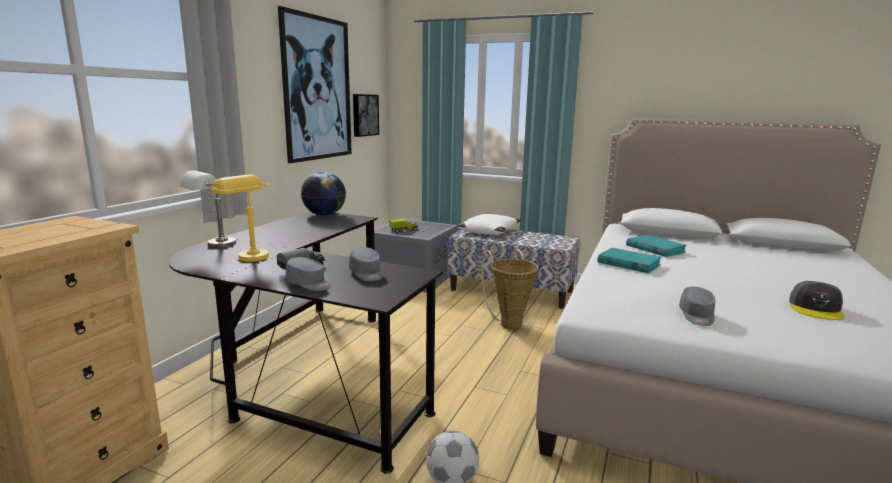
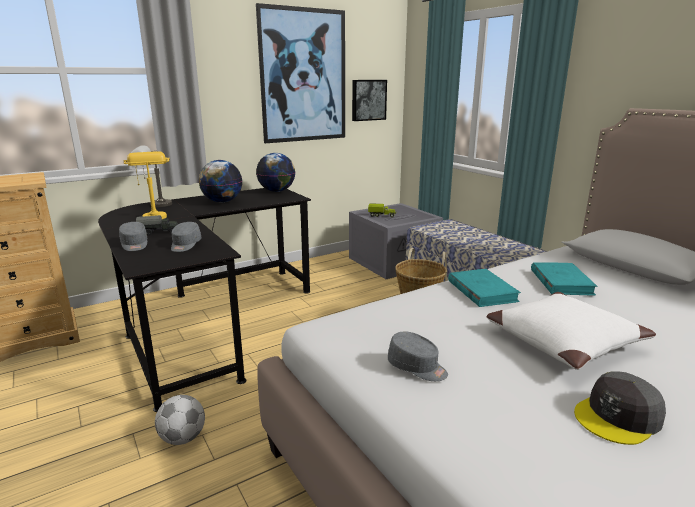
camera: 35 degrees right, 5 degrees up
white pillow [457,214,521,235] -> white pillow moved to [487,292,656,370]
grey cap [679,287,715,326] -> grey cap turned 105 degrees counterclockwise [388,332,448,381]
none -> globe [199,160,242,203]

